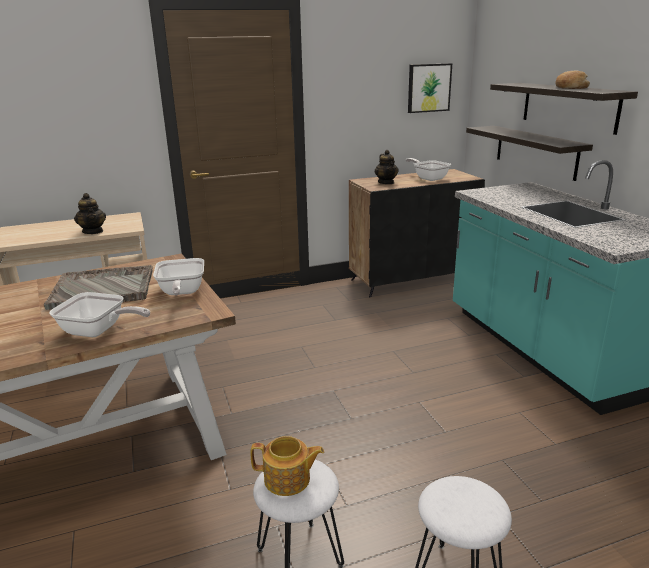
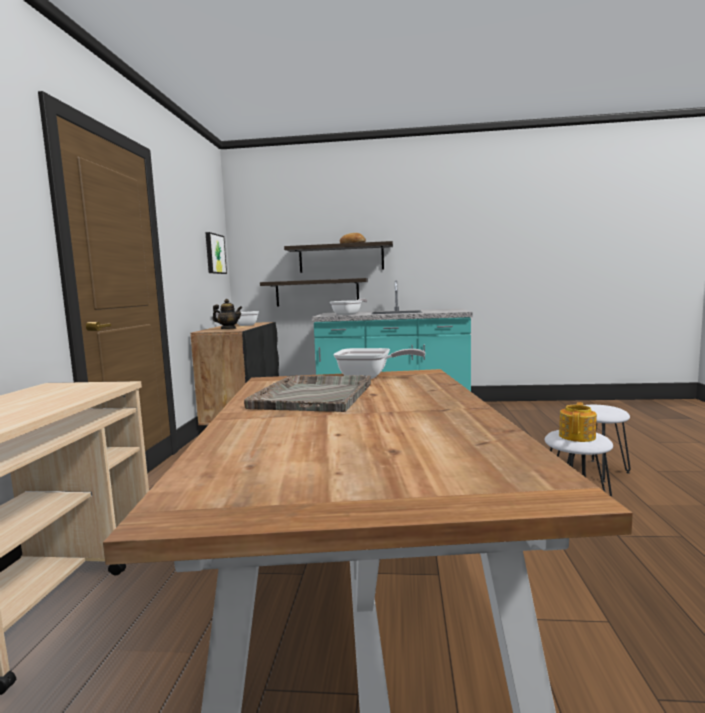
camera: 65 degrees left, 15 degrees down
frying pan [49,292,150,337] -> frying pan moved to [330,299,367,315]
teapot [74,193,106,234] -> none

